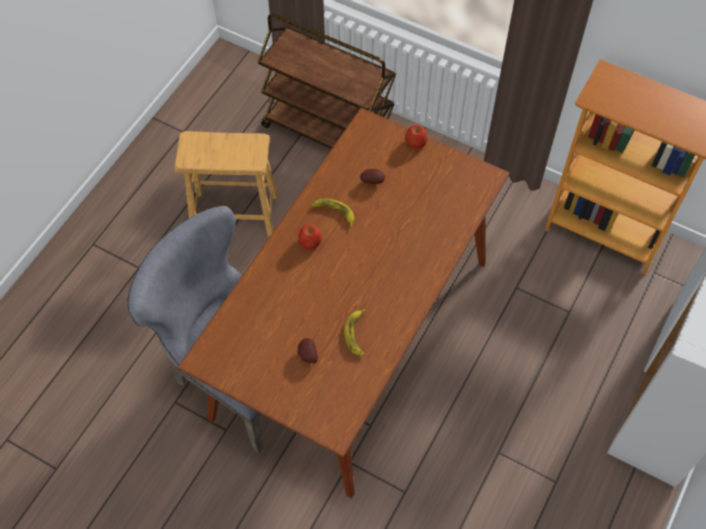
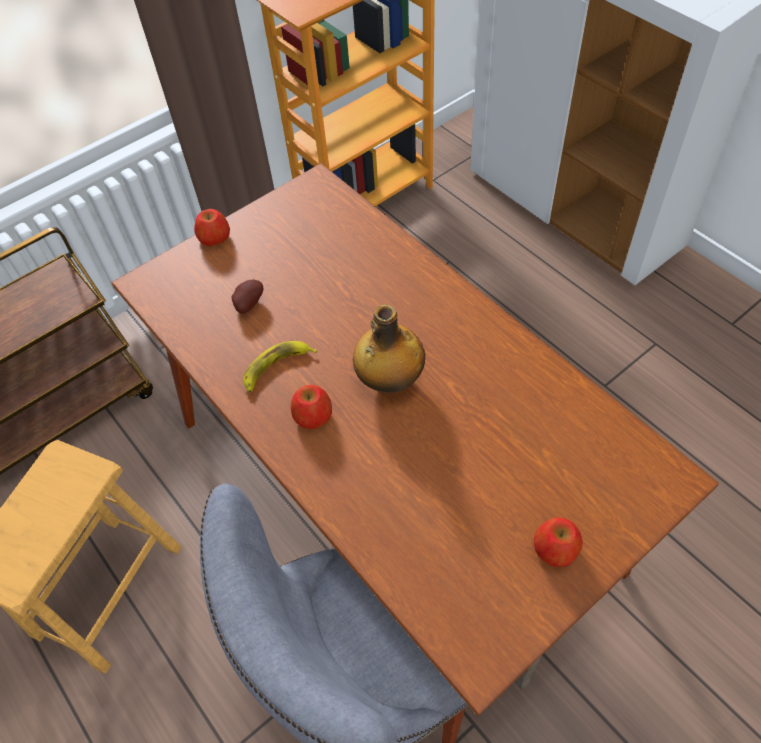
camera: 65 degrees left, 5 degrees down
potato [298,338,318,363] -> none
banana [344,309,366,356] -> none
none -> bottle [353,304,425,393]
none -> apple [534,518,583,567]

